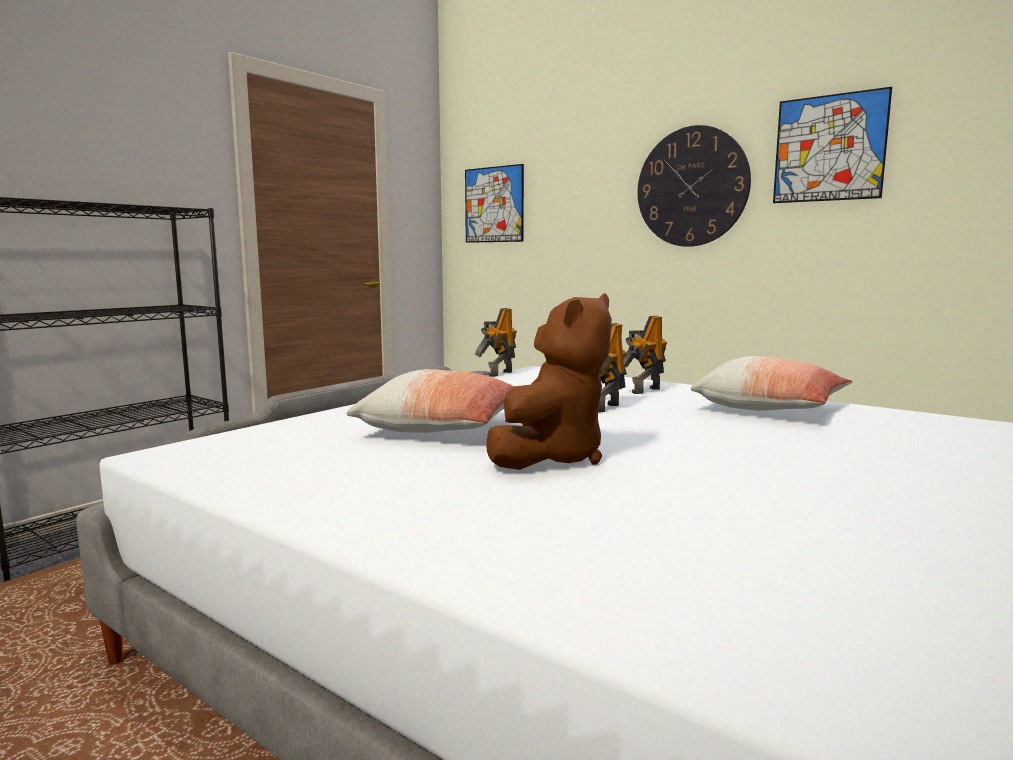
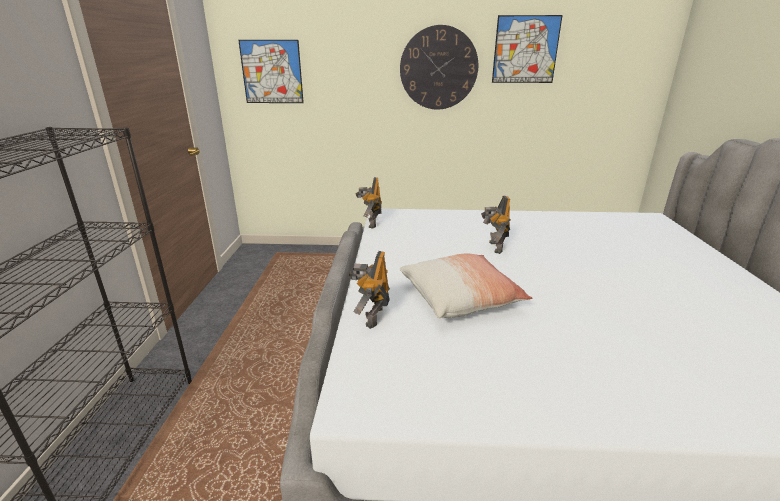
camera: 35 degrees left, 15 degrees up
brown plush toy [486,293,612,470] -> none
toy robot [623,315,668,394] -> toy robot moved to [349,251,390,329]
pillow [691,356,852,411] -> none

